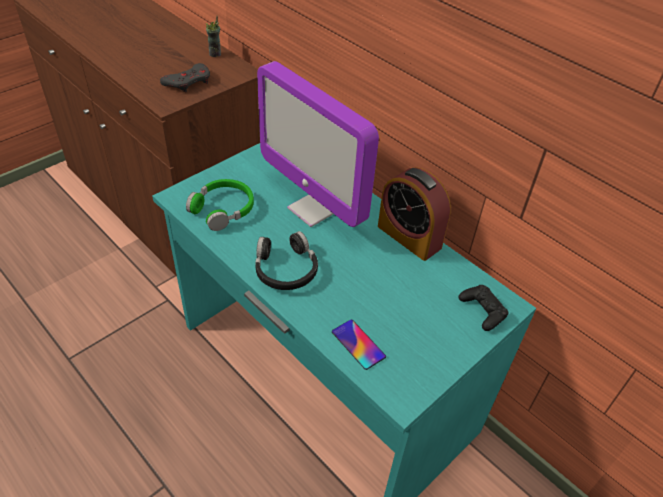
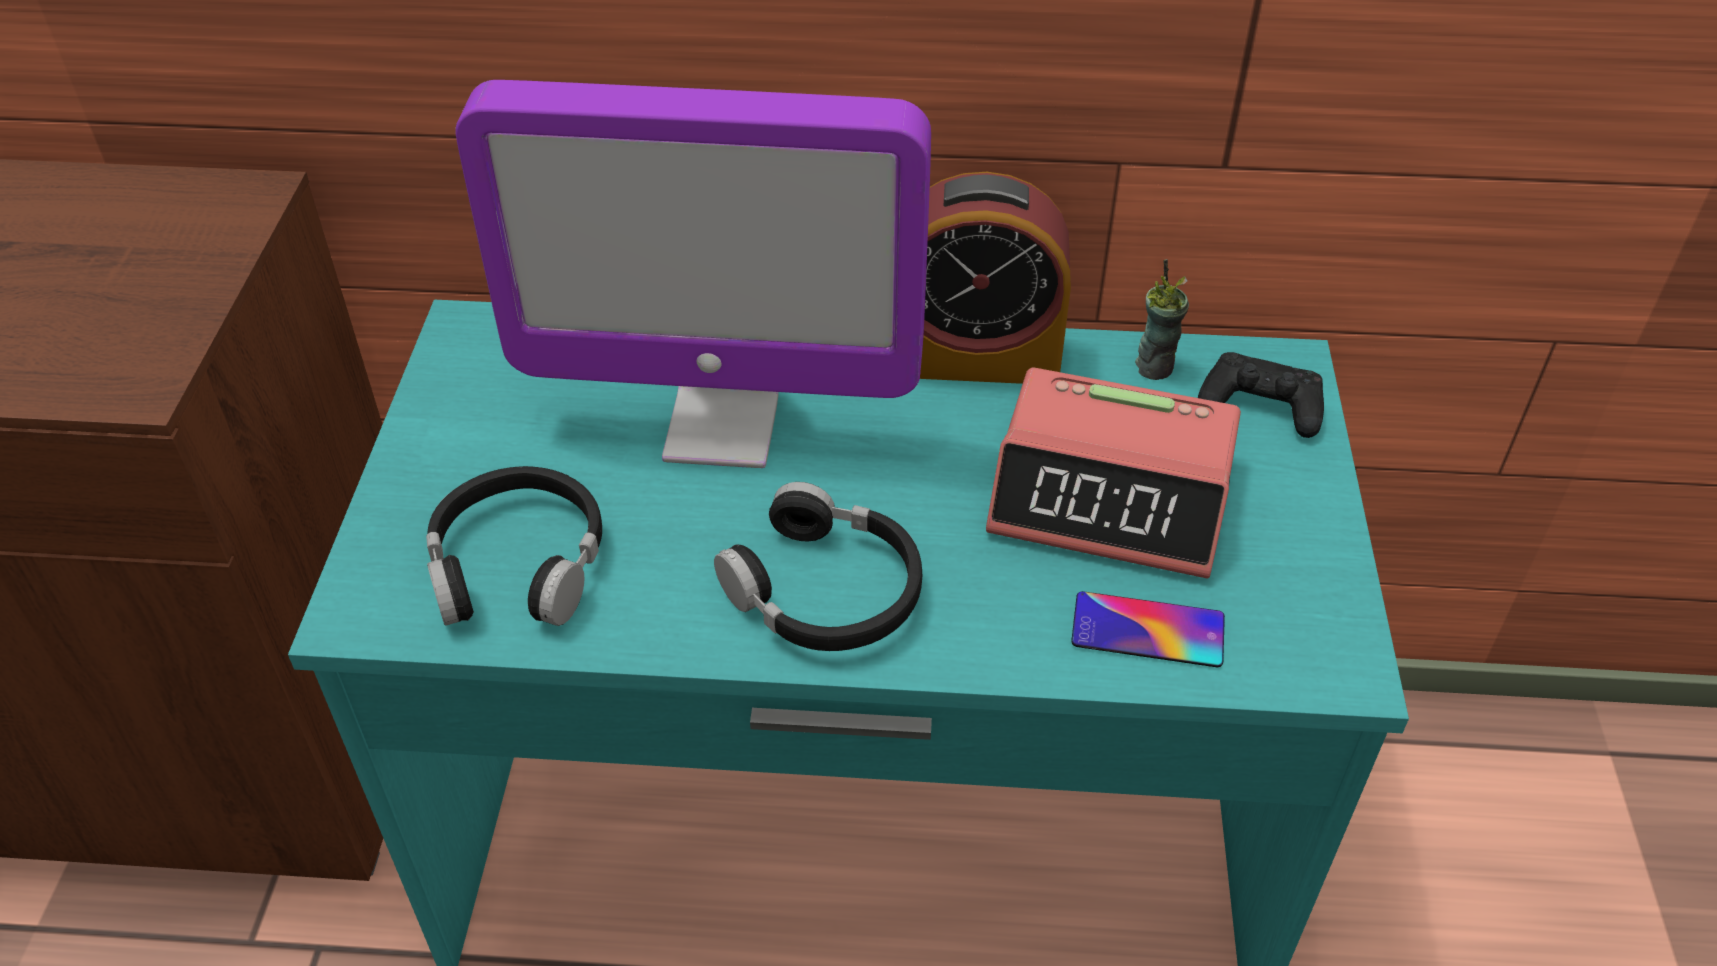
camera: 40 degrees left, 0 degrees up
grey game controller [160,63,210,93] -> none
green headphones [186,179,254,231] -> black headphones [426,466,602,626]
cup [206,16,221,57] -> cup moved to [1135,259,1189,380]
none -> alarm clock [986,368,1241,578]

